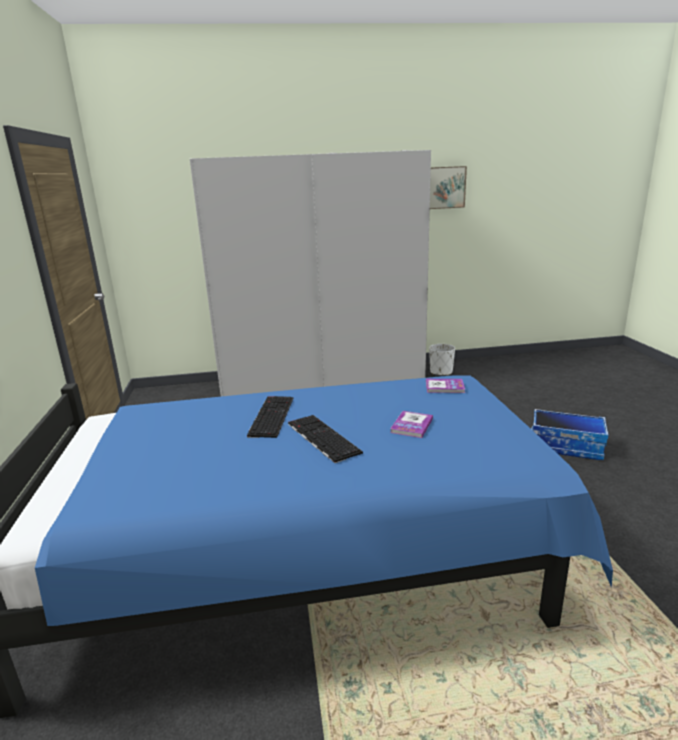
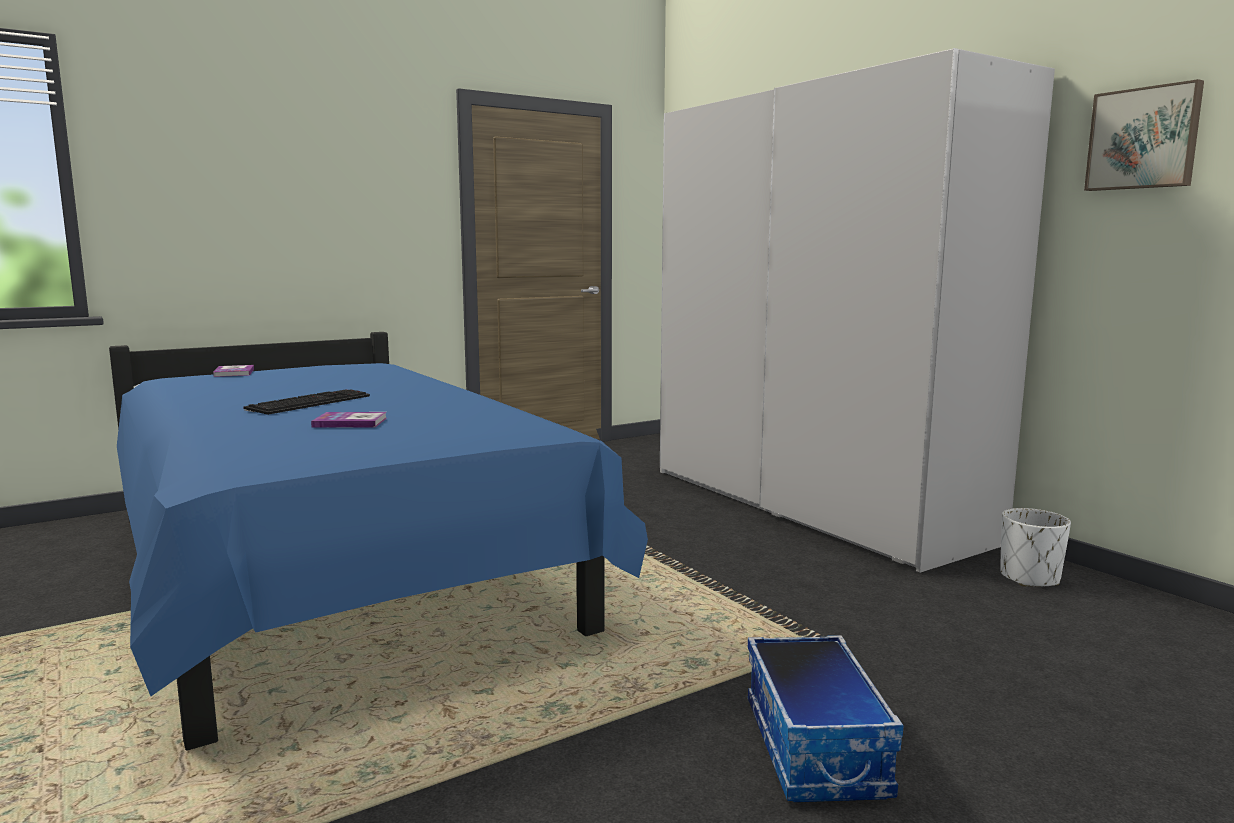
camera: 65 degrees right, 10 degrees down
keyboard [247,396,293,438] -> none
book [426,379,465,393] -> book moved to [213,365,254,377]

